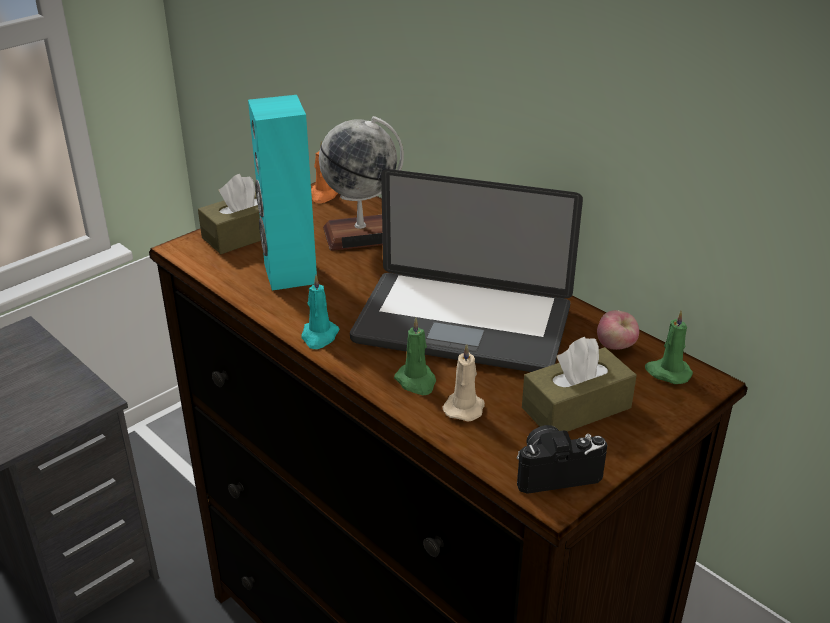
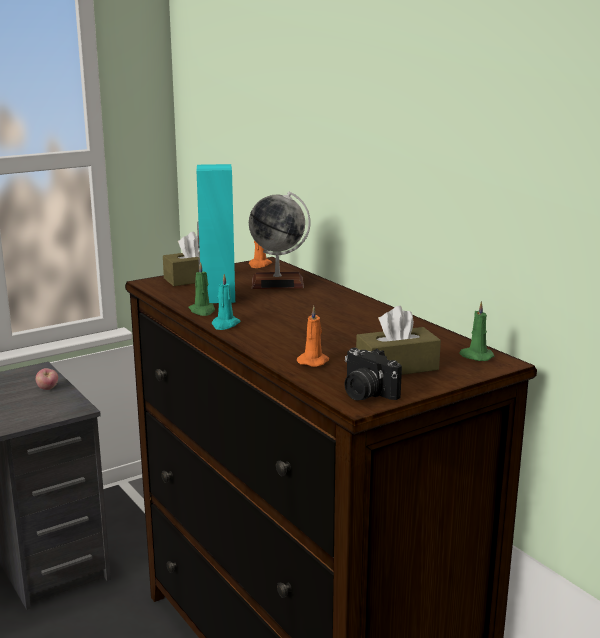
camera: 10 degrees right, 15 degrees down
laptop [350,169,583,372] -> none
green candle [394,318,436,395] -> green candle moved to [189,262,215,316]
beige candle [442,344,485,422] -> orange candle [297,306,329,367]
camera [517,425,608,494] -> camera turned 135 degrees counterclockwise [344,348,402,400]
apple [597,310,639,350] -> apple moved to [36,368,58,390]

